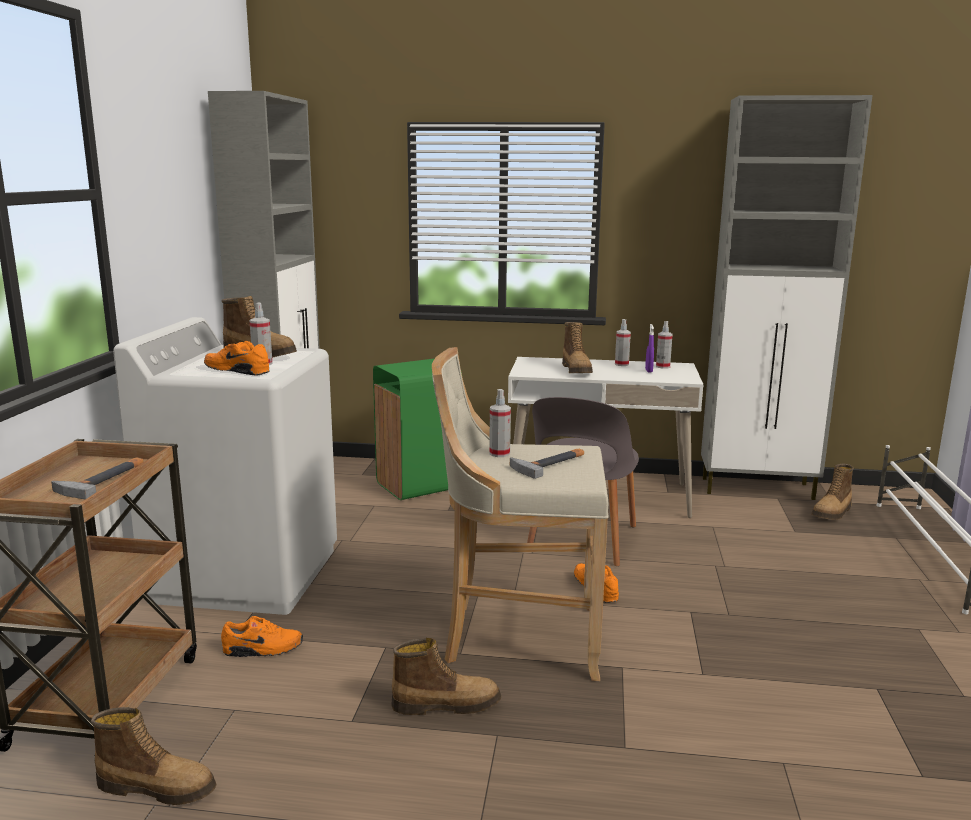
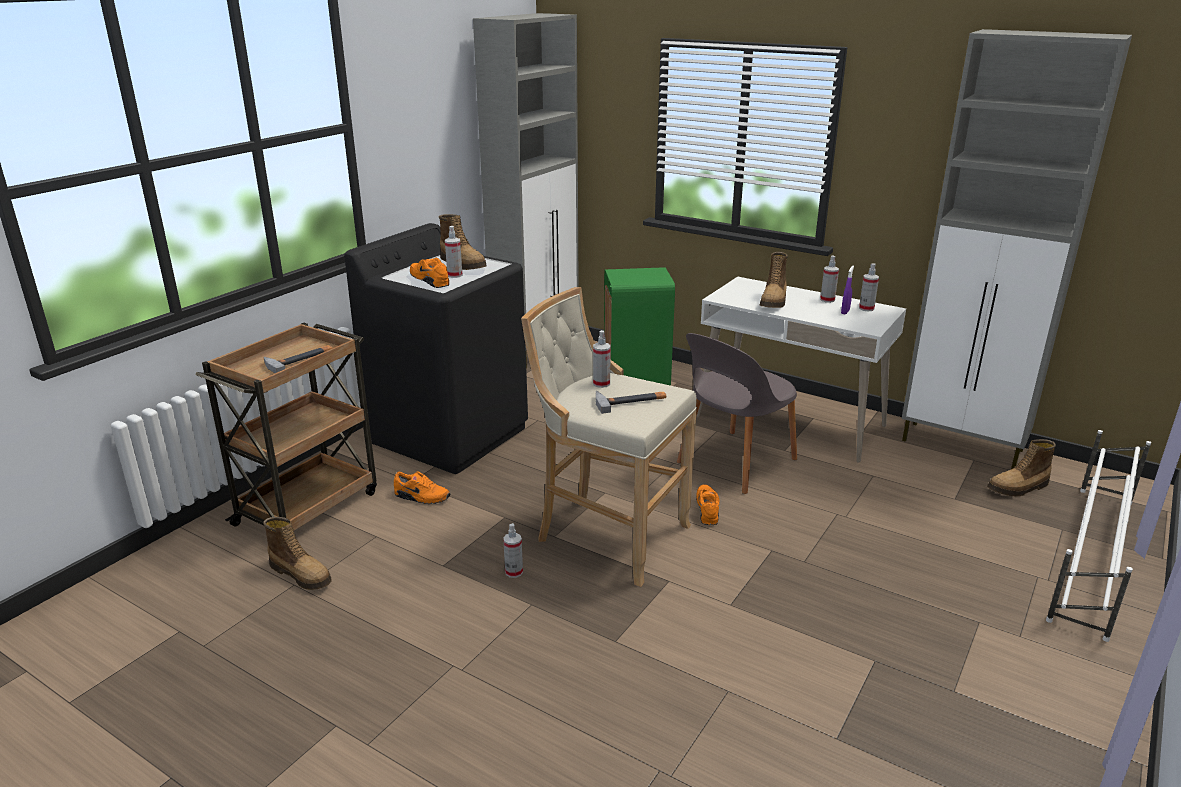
camera: 25 degrees right, 10 degrees up
white washing machine [113,317,337,615] -> black washing machine [344,223,528,474]
boot [391,638,501,715] -> spray bottle [503,523,523,578]

